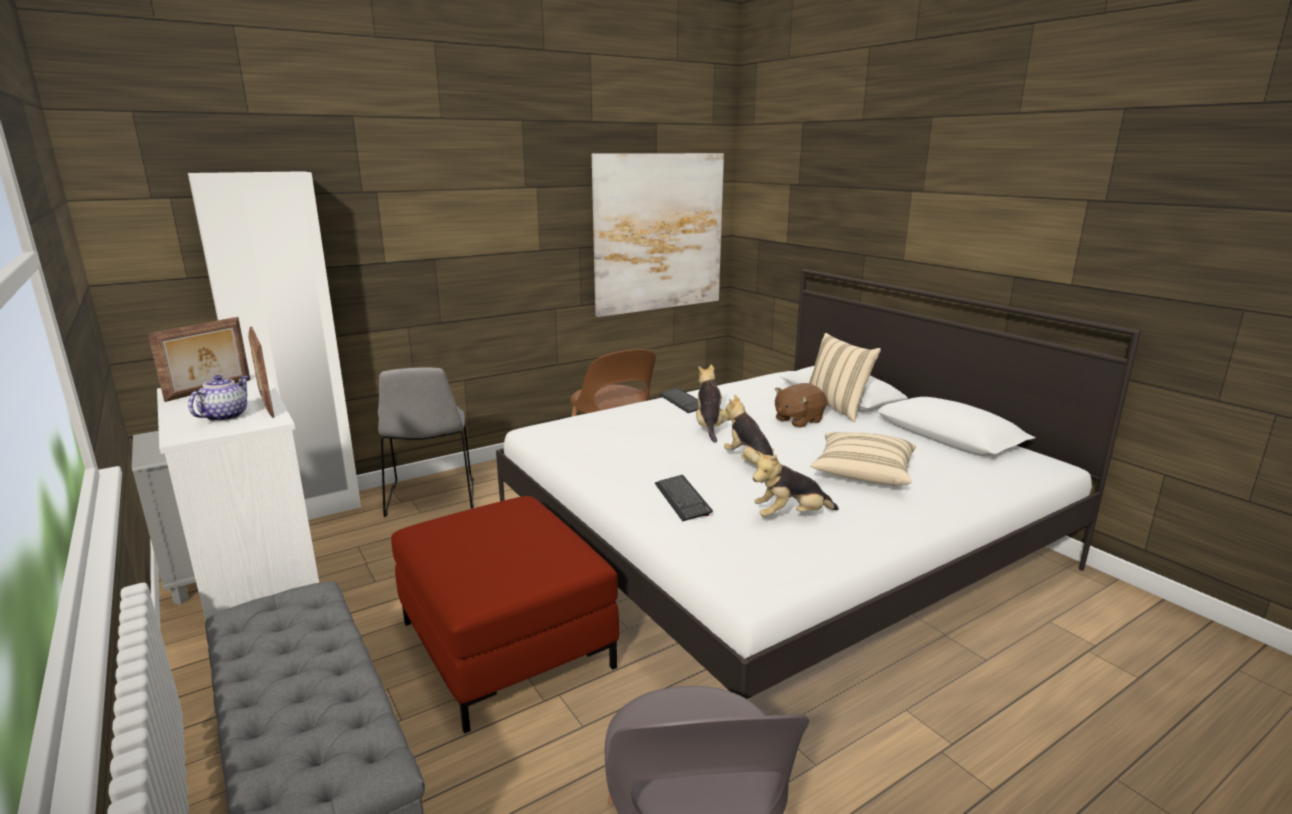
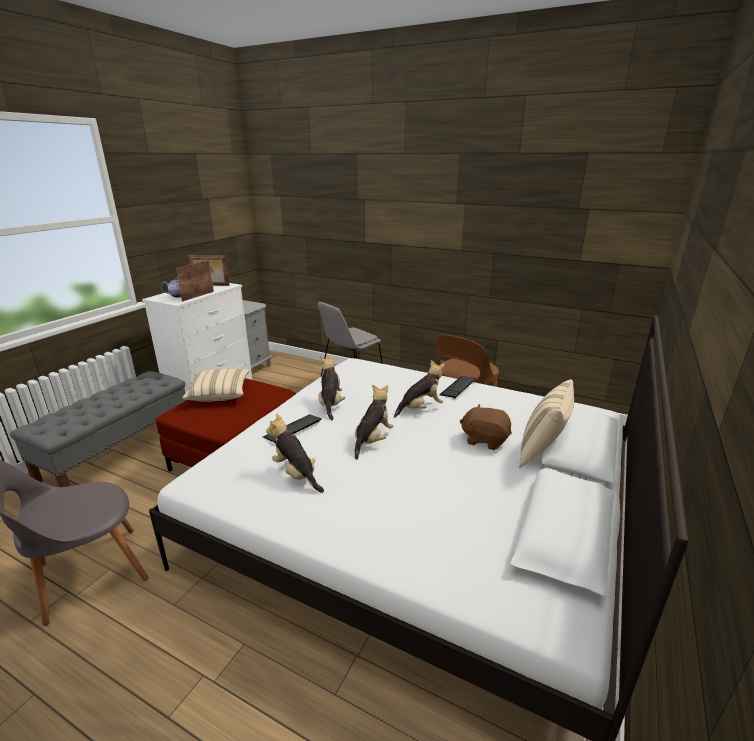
camera: 60 degrees right, 5 degrees up
white wardrobe [188,171,361,520] -> none
picture [592,153,724,317] -> none
beige pillow [810,432,916,486] -> beige pillow moved to [183,369,250,402]
none -> plush toy [319,354,345,420]

